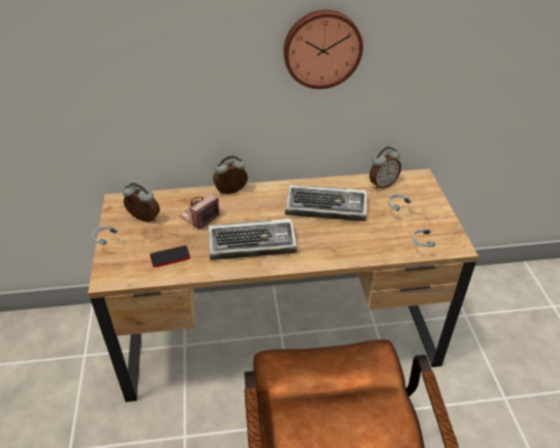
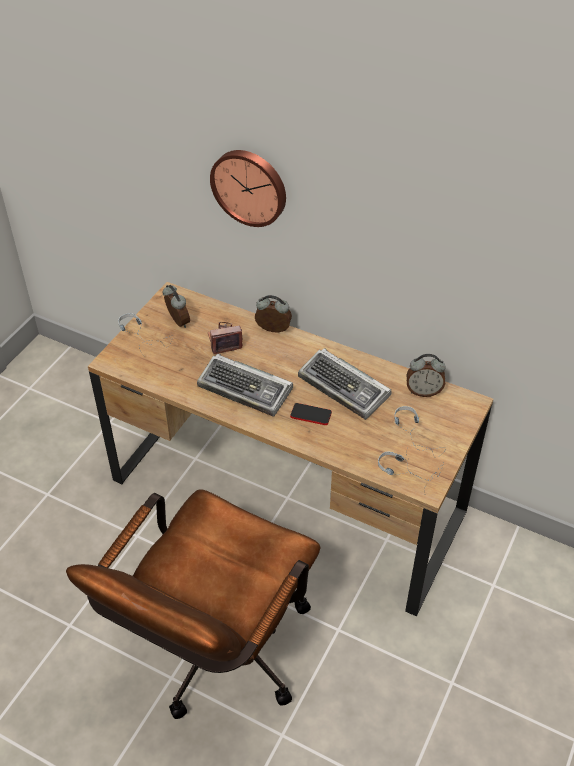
camera: 35 degrees right, 5 degrees up
phone [150,246,190,267] -> phone moved to [290,403,332,425]
wall clock [283,10,363,89] -> wall clock moved to [210,150,286,227]

